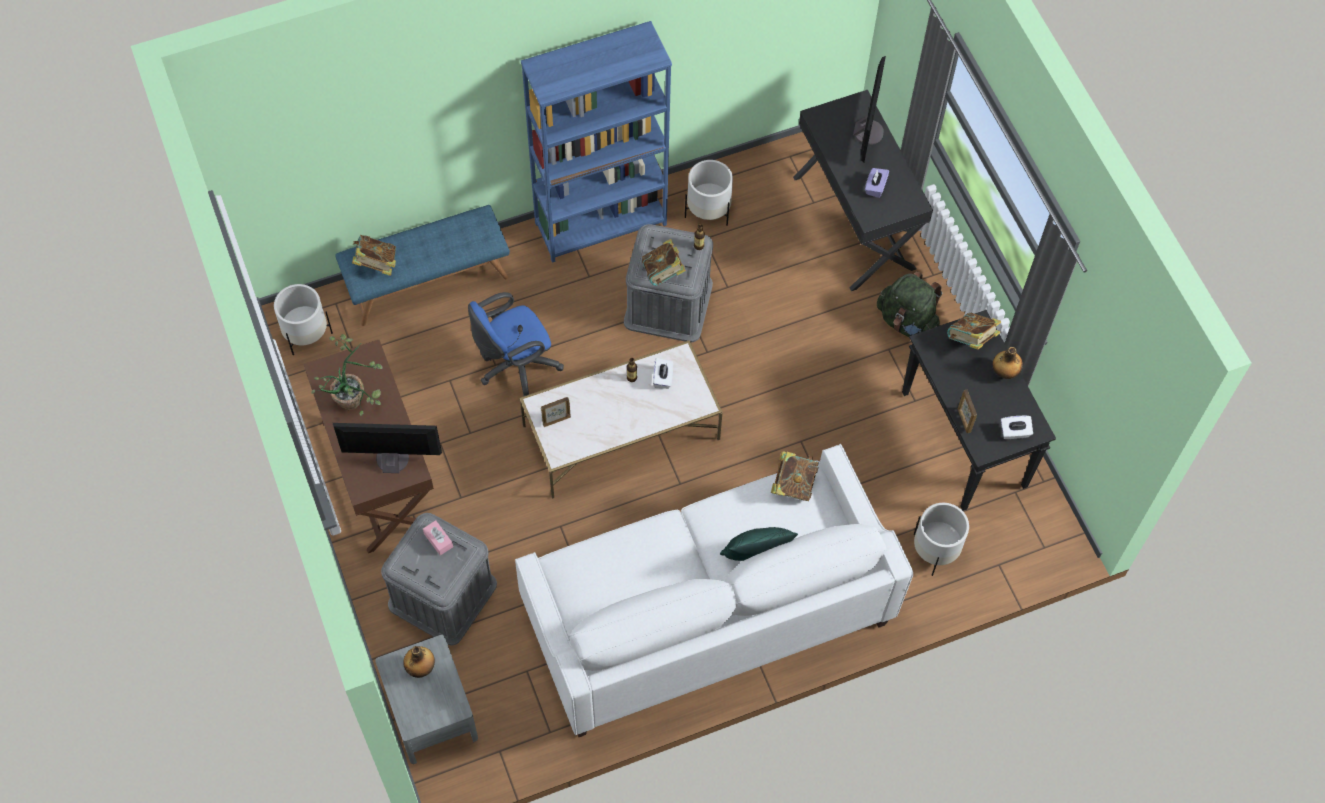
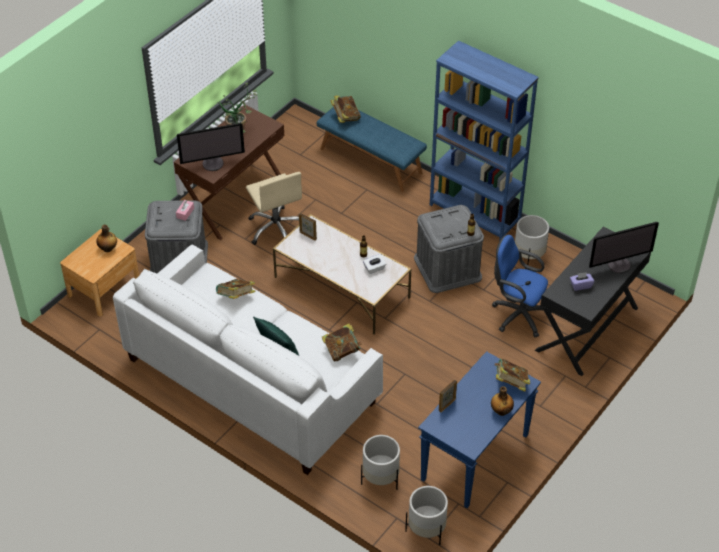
camera: 60 degrees right, 15 degrees down
white planter [274,284,333,355] -> white planter moved to [405,486,448,545]
monitor [333,423,442,473] -> monitor turned 105 degrees clockwise [177,123,245,171]
grey nightstand [375,635,478,764] -> brown nightstand [60,229,139,317]
blue office chair [468,292,564,396] -> blue office chair moved to [492,234,552,337]
book [642,239,686,286] -> book moved to [216,279,255,299]
green backpack [877,271,942,337] -> none
black console table [902,310,1056,511] -> blue console table [418,351,541,508]
white tissue box [1001,416,1033,439] -> none
none -> beige office chair [246,172,302,245]

